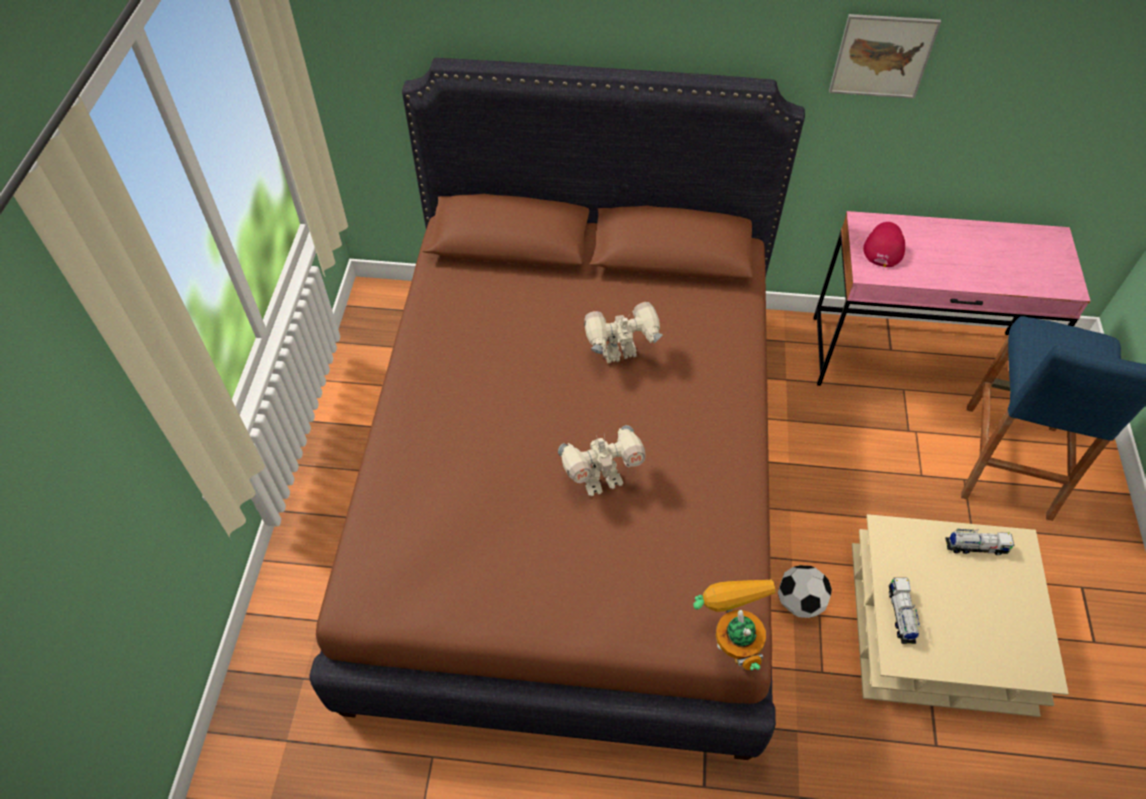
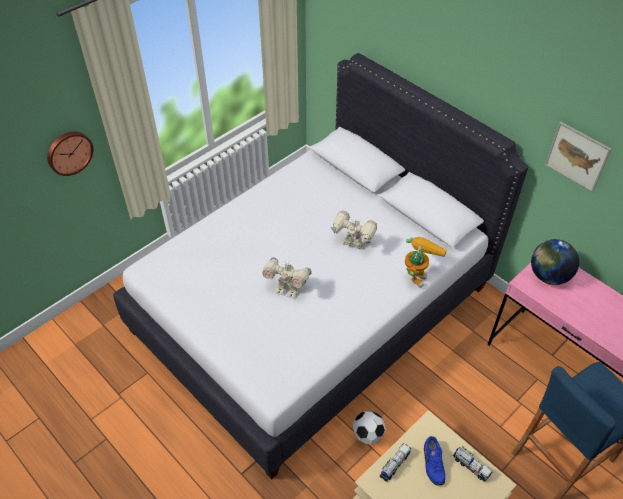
camera: 40 degrees right, 5 degrees down
brown bed [309,58,805,760] -> white bed [113,53,529,480]
toy robot [693,579,775,670] -> toy robot moved to [405,237,447,288]
red cap [863,222,905,267] -> globe [531,239,579,285]
none -> wall clock [47,132,93,176]
none -> blue shoe [424,436,445,486]

